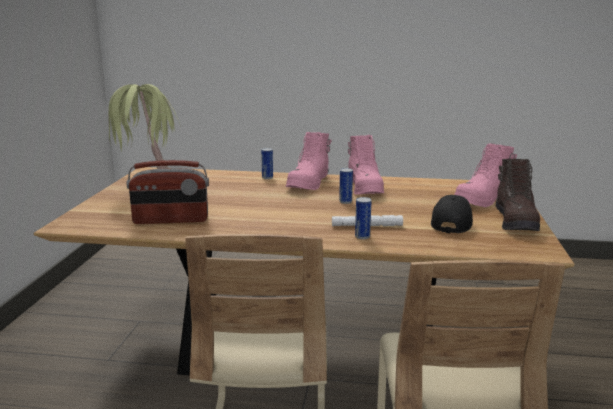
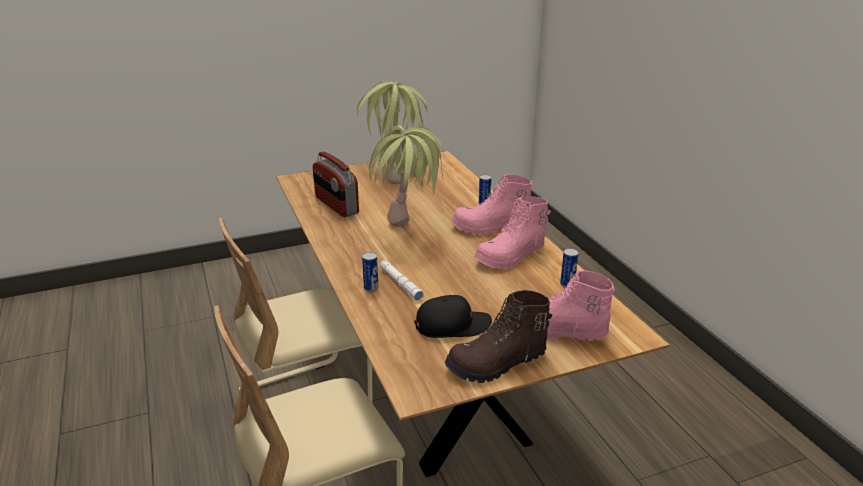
camera: 60 degrees right, 10 degrees up
can [339,168,353,204] -> can moved to [560,248,579,288]
none -> potted plant [369,125,444,227]

